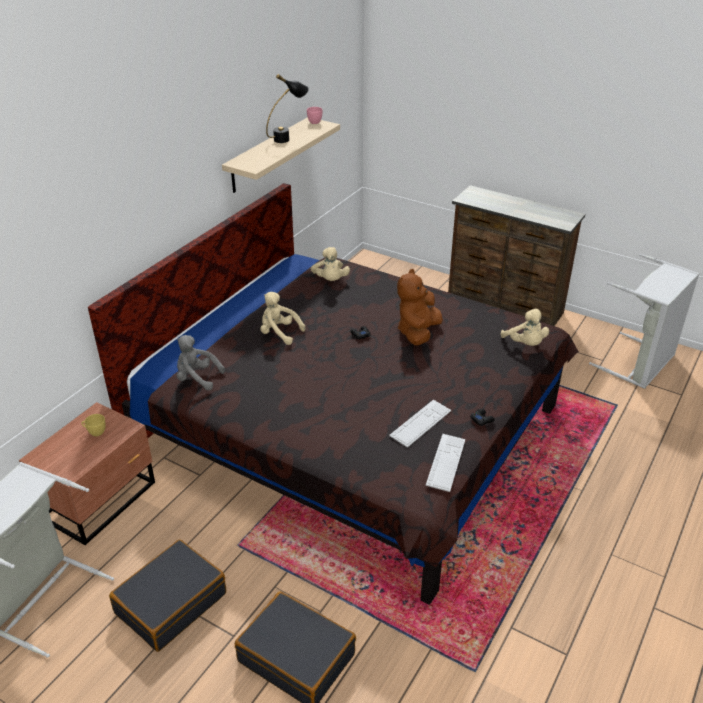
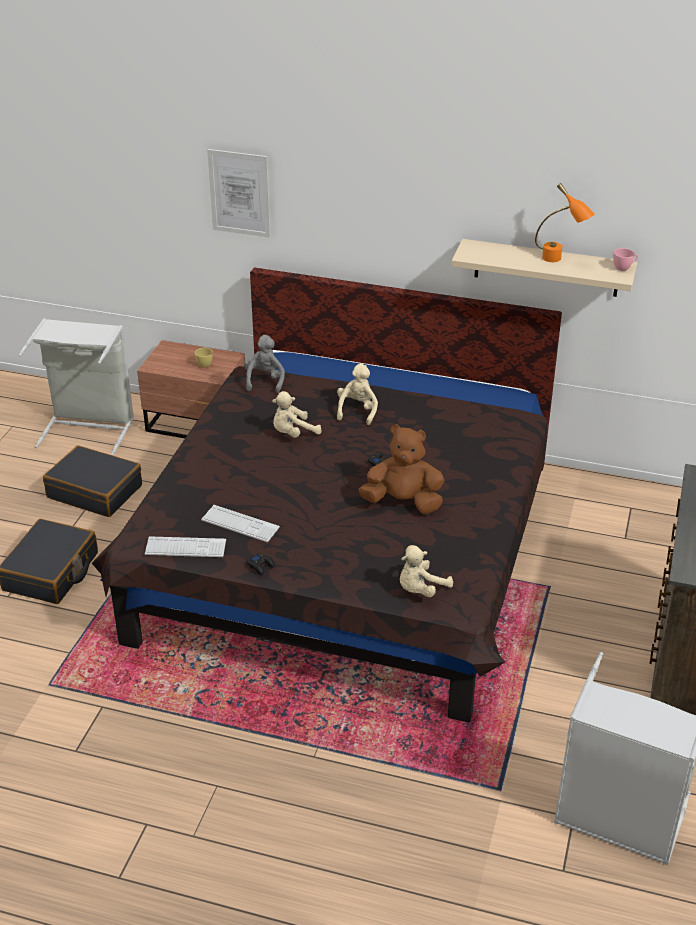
camera: 75 degrees right, 0 degrees up
black table lamp [266,74,309,143] -> orange table lamp [535,183,595,262]
beige plush toy [311,247,350,281] -> beige plush toy moved to [272,391,322,438]
none -> picture [207,149,270,238]

